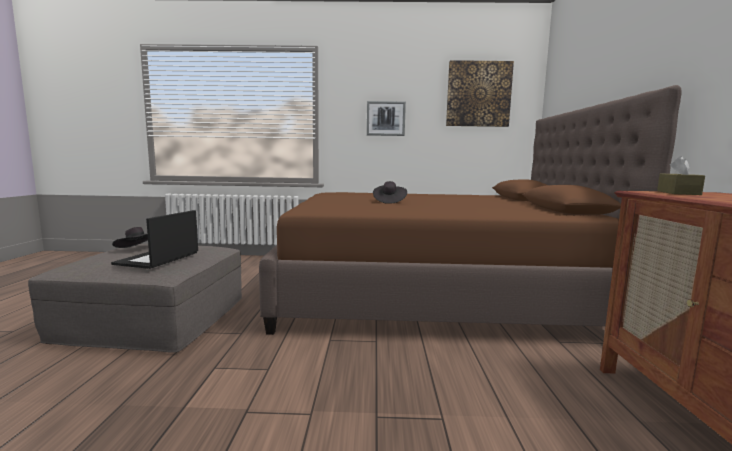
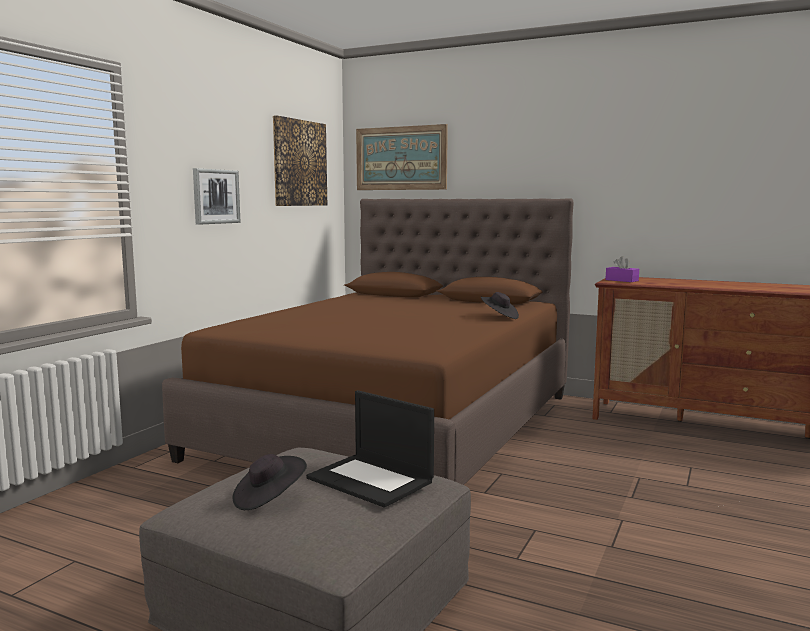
camera: 65 degrees left, 0 degrees up
black hat [373,181,407,204] -> black hat moved to [481,292,519,319]
brown tissue box [657,156,705,195] -> purple tissue box [605,256,639,282]
none -> picture [356,124,448,190]

